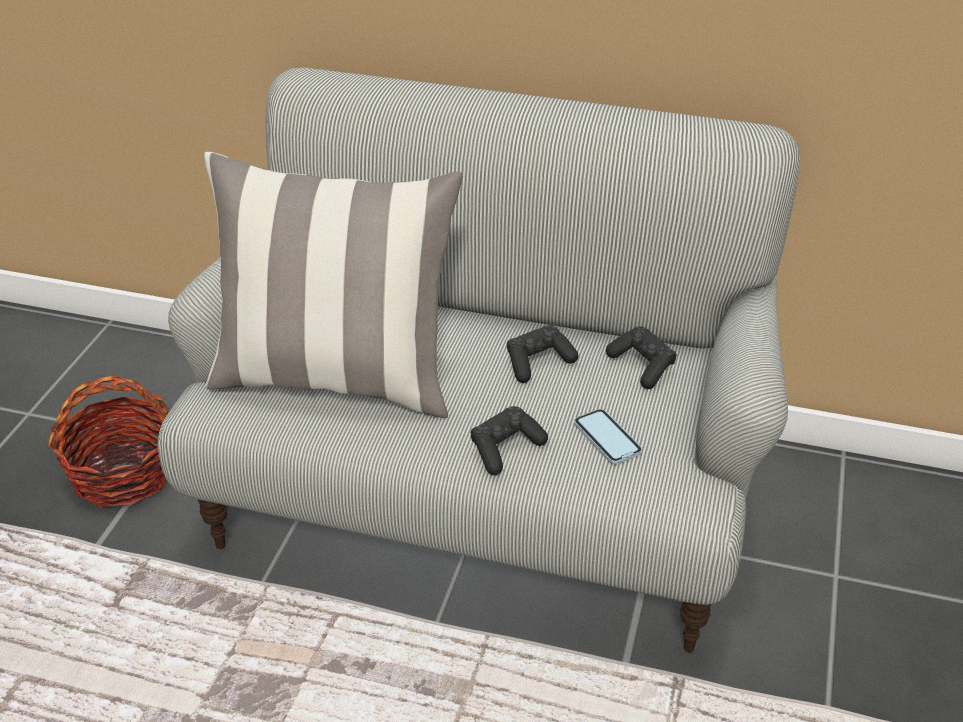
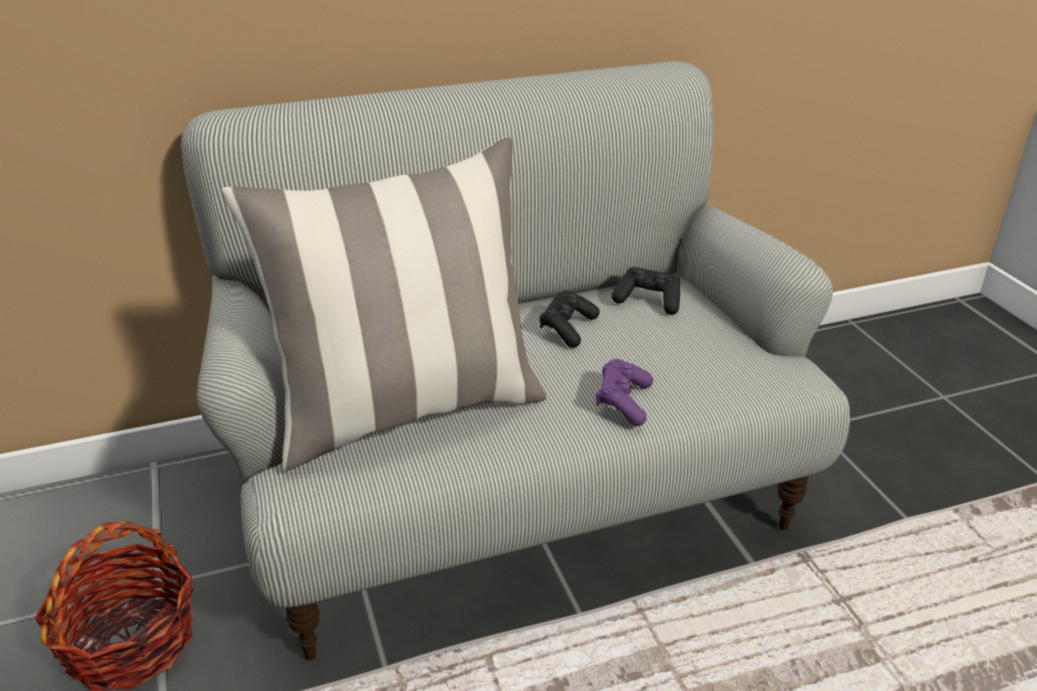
camera: 35 degrees left, 5 degrees down
black game controller [470,406,548,475] -> purple game controller [596,359,653,426]
phone [574,409,642,464] -> none

